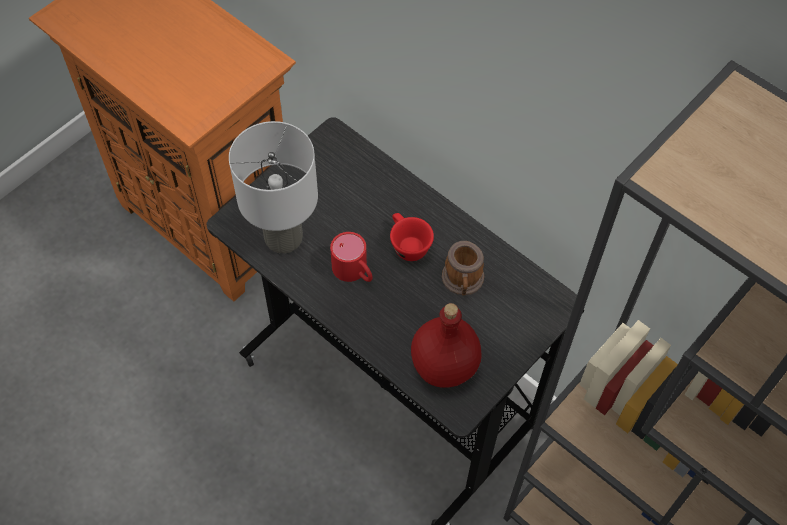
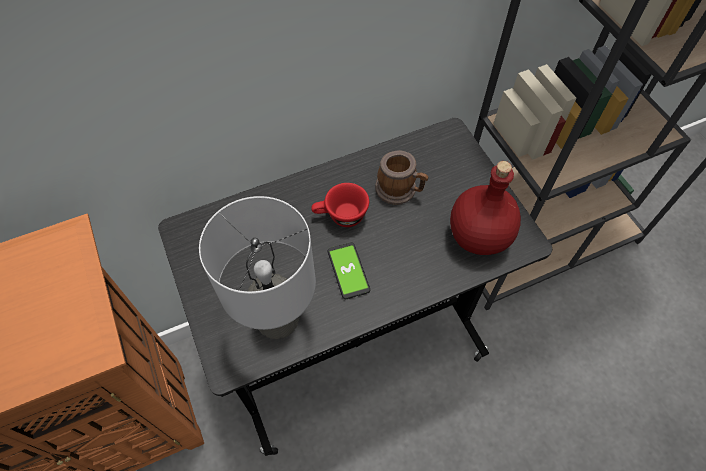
camera: 65 degrees left, 0 degrees up
red mug [330,232,373,282] -> phone [328,242,370,299]

